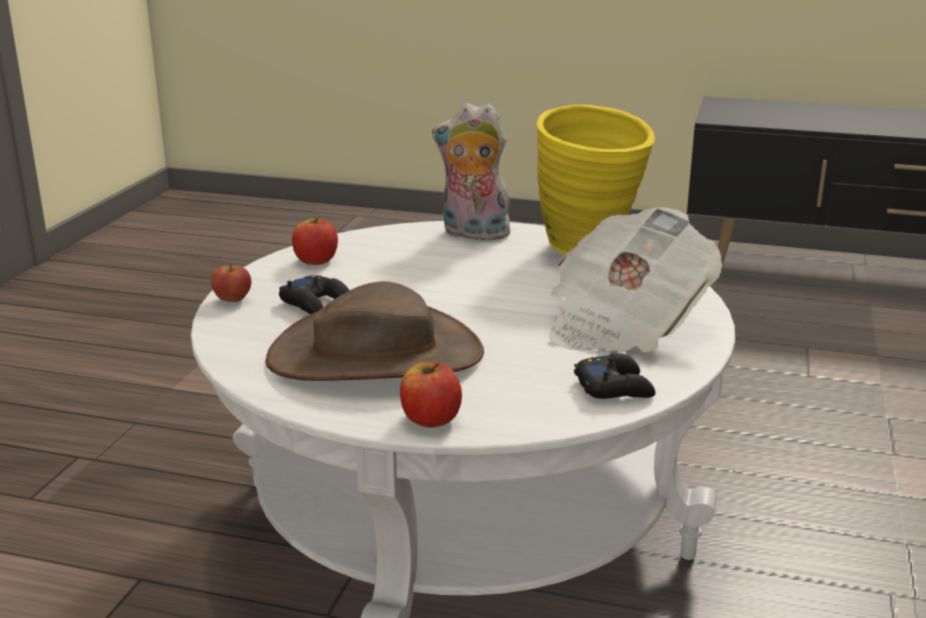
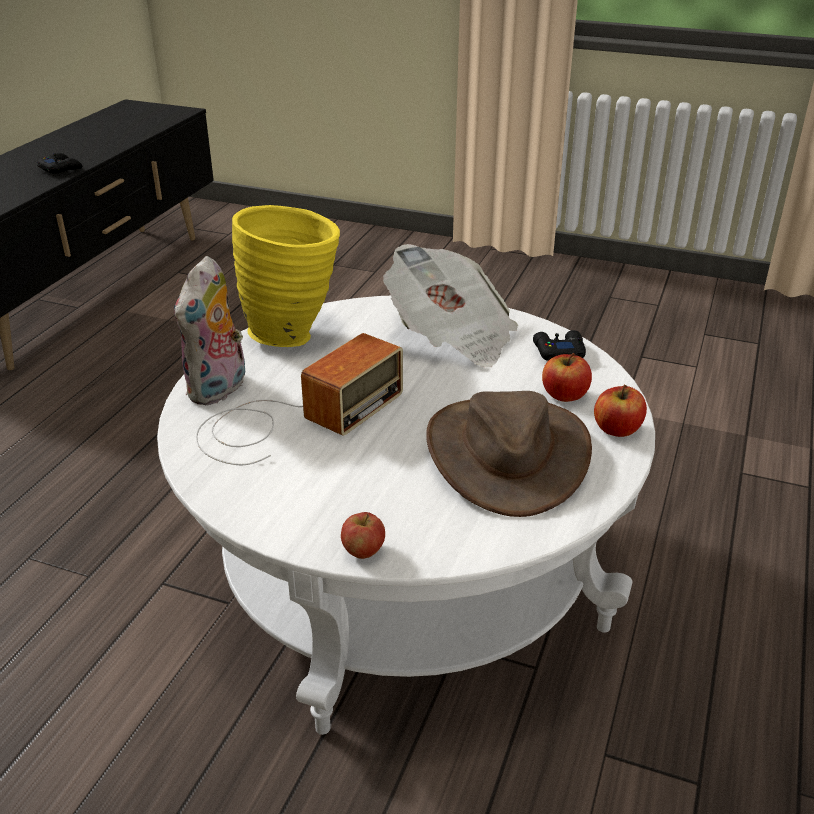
camera: 85 degrees left, 10 degrees up
black game controller [279,275,349,314] -> black game controller moved to [37,153,83,174]
apple [292,218,338,265] -> apple moved to [542,353,592,402]
none -> radio [196,333,403,466]

